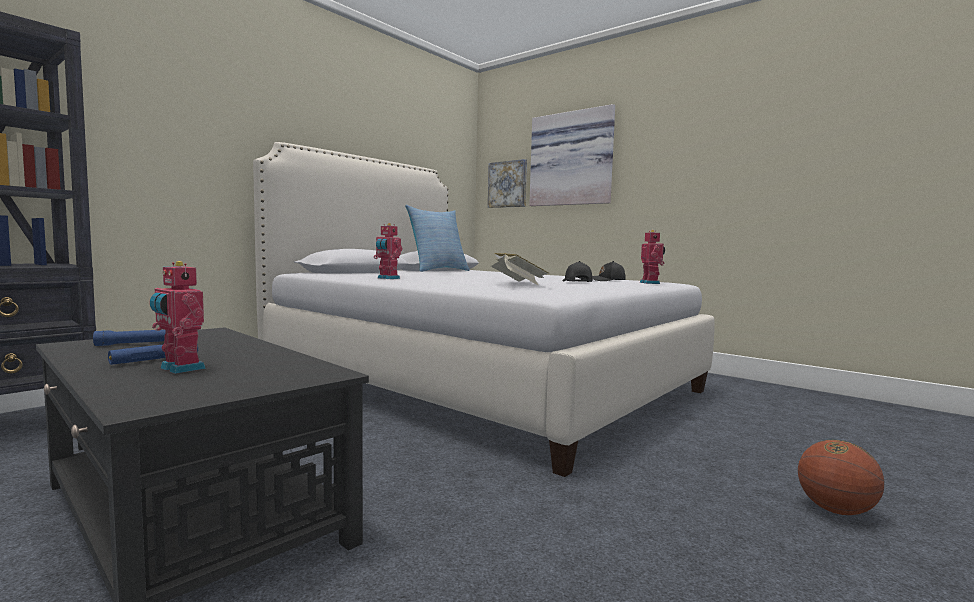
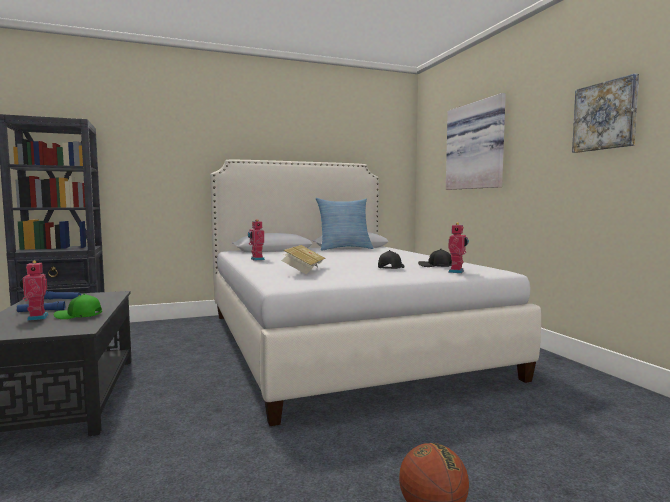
camera: 30 degrees right, 0 degrees up
picture [488,159,527,208] -> picture moved to [572,73,639,153]
none -> green cap [54,294,102,319]

